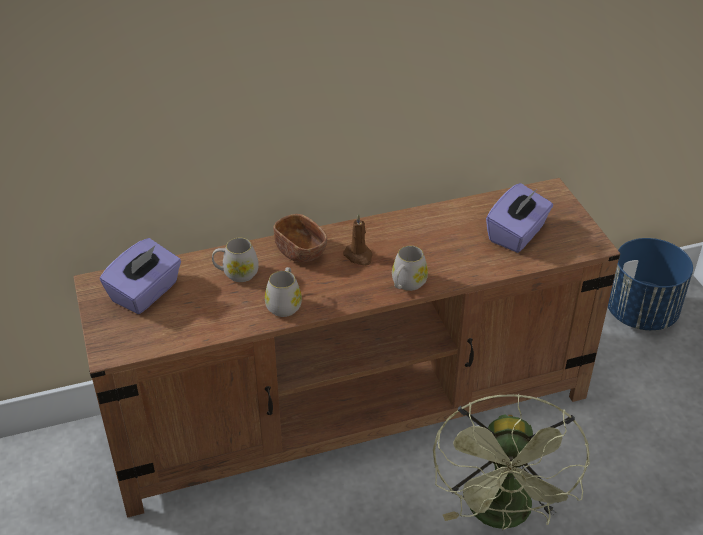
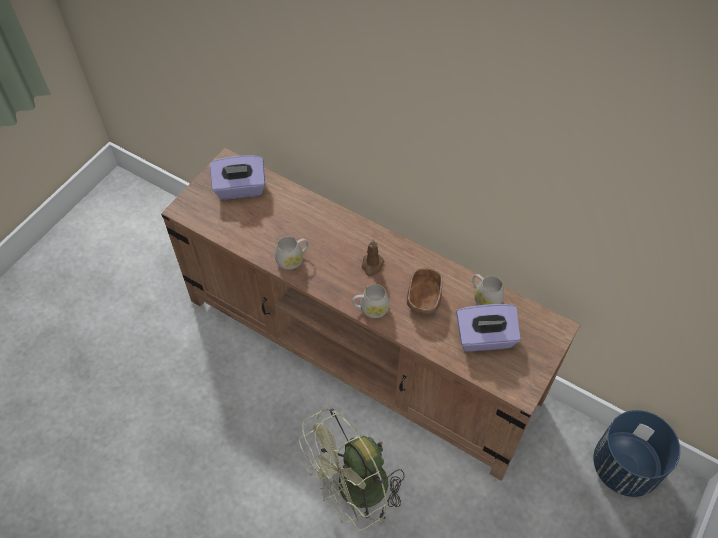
camera: 50 degrees right, 15 degrees up
white mug [212,238,259,282] -> white mug moved to [472,274,504,305]
brown bowl [273,214,327,262] -> brown bowl moved to [407,268,443,315]

